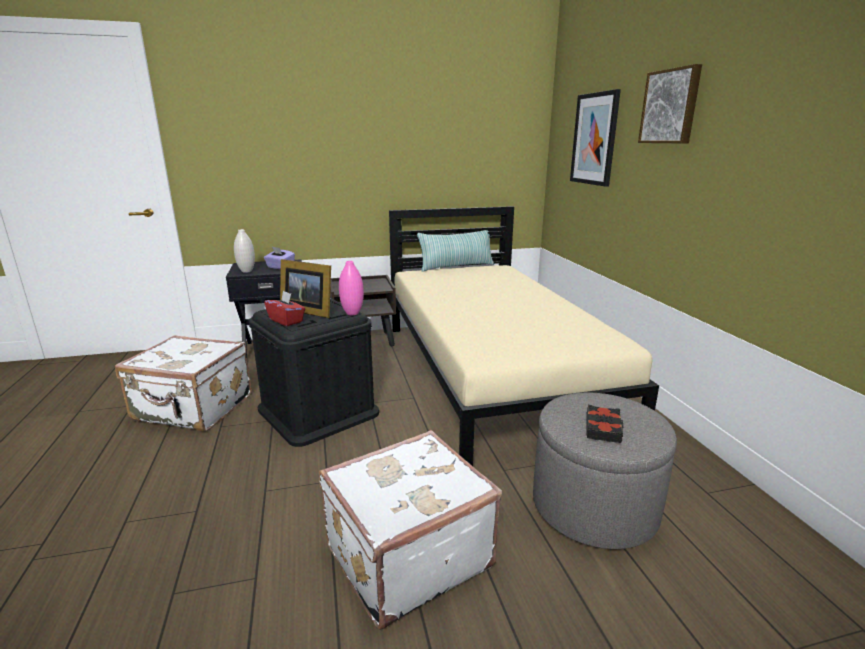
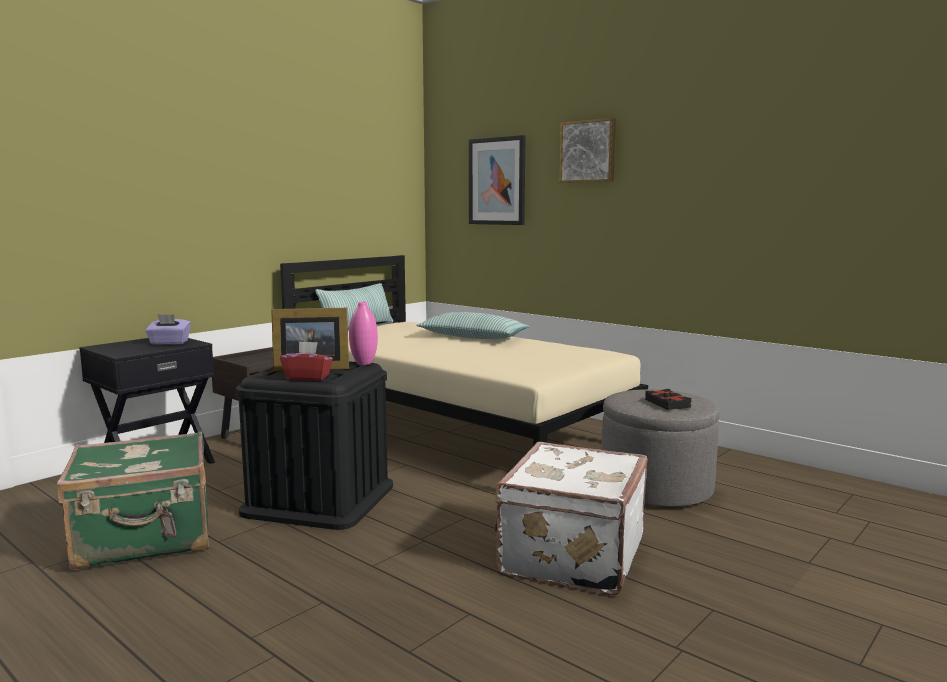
camera: 35 degrees left, 10 degrees down
white suitcase [115,335,252,431] -> green suitcase [57,431,209,570]
white vase [234,229,255,273] -> none
none -> pillow [416,312,530,339]

